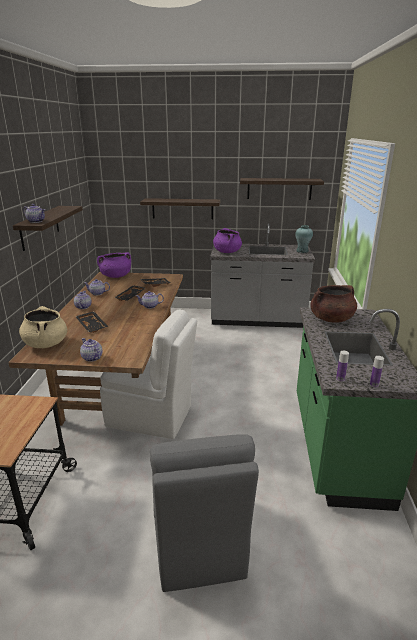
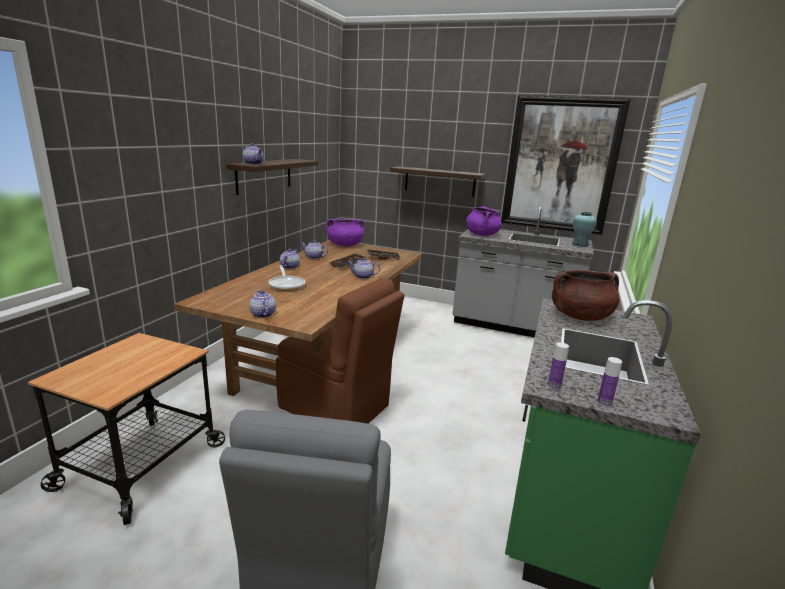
camera: 15 degrees right, 5 degrees down
beige cooking pot [19,306,67,348] -> none
black tray [75,311,108,333] -> frying pan [268,265,305,291]
white chair [100,310,197,439] -> brown chair [276,278,405,424]
shelf [240,178,324,200] -> picture [501,95,631,235]

